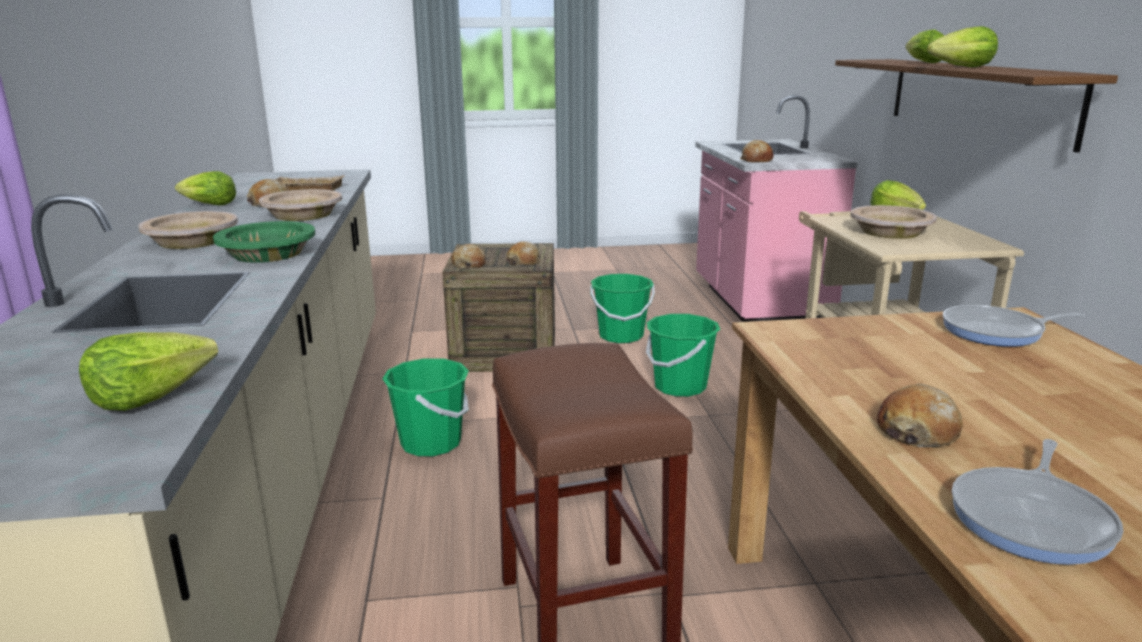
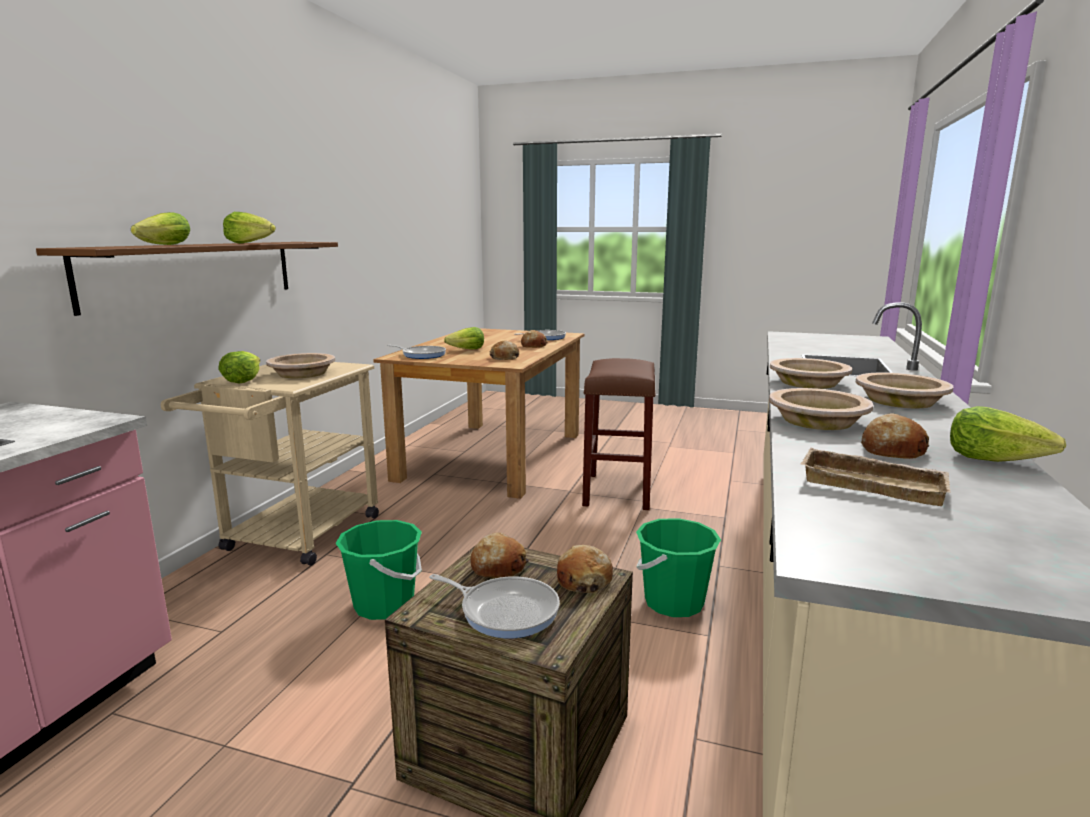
camera: 155 degrees left, 5 degrees down
lettuce [79,332,218,411] -> lettuce moved to [444,327,484,349]
green bowl [213,221,315,263] -> beige bowl [770,358,853,389]
green bucket [590,274,655,343] -> none
bread [740,140,774,162] -> bread moved to [490,341,519,360]
none -> frying pan [429,574,560,638]

